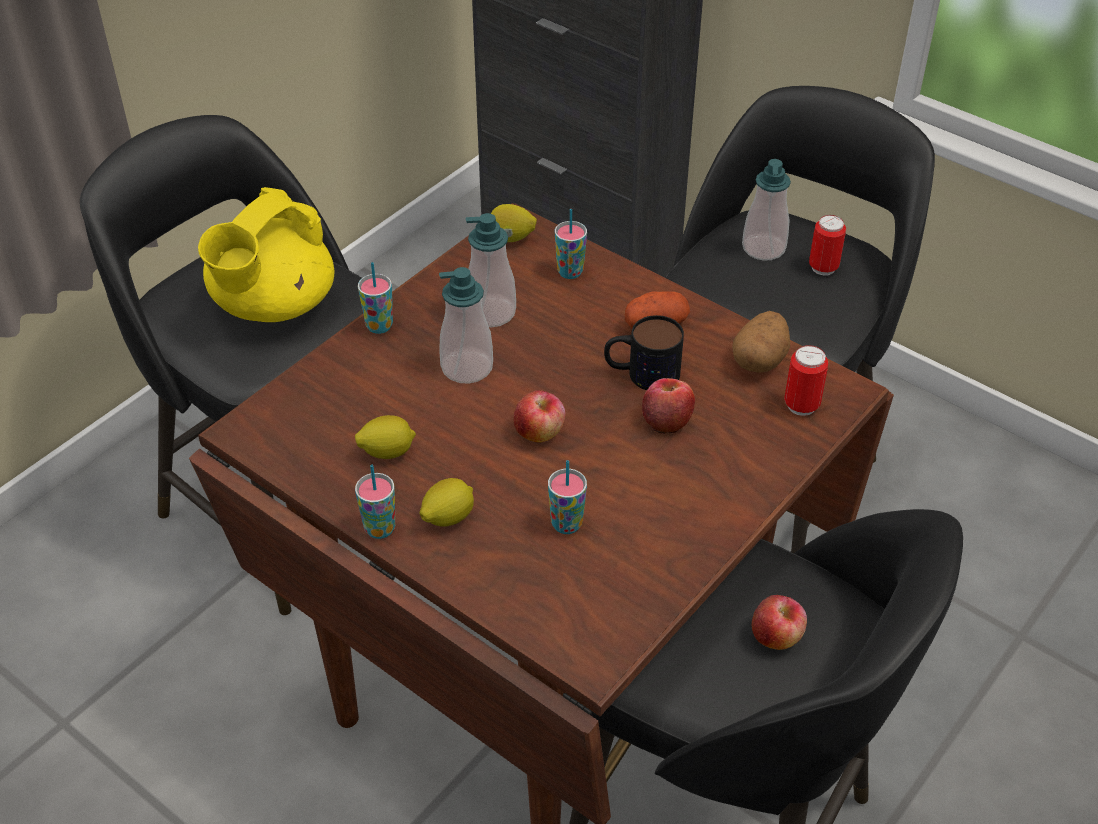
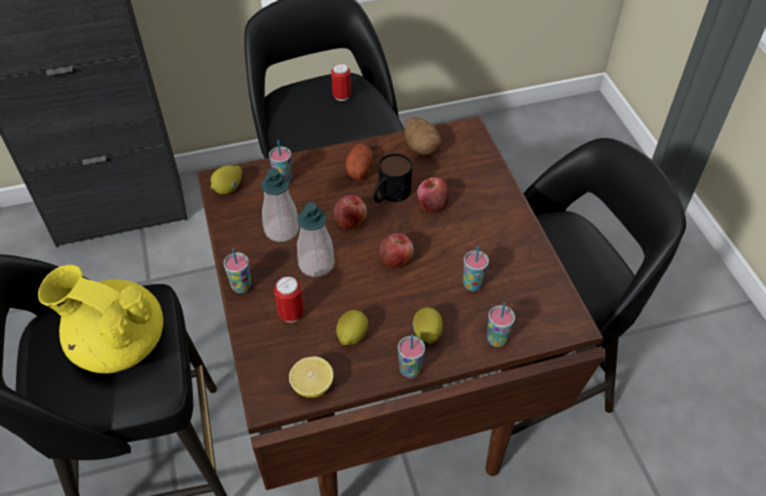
camera: 55 degrees left, 5 degrees up
yellow teapot [198,187,335,322] -> yellow teapot turned 135 degrees clockwise [38,265,163,373]
soap dispenser [742,159,791,261] -> none
apple [752,595,807,650] -> apple moved to [334,195,367,230]
can [784,345,828,416] -> can moved to [274,276,304,322]
none -> lemon [289,356,333,398]
none -> cup [487,303,515,347]

